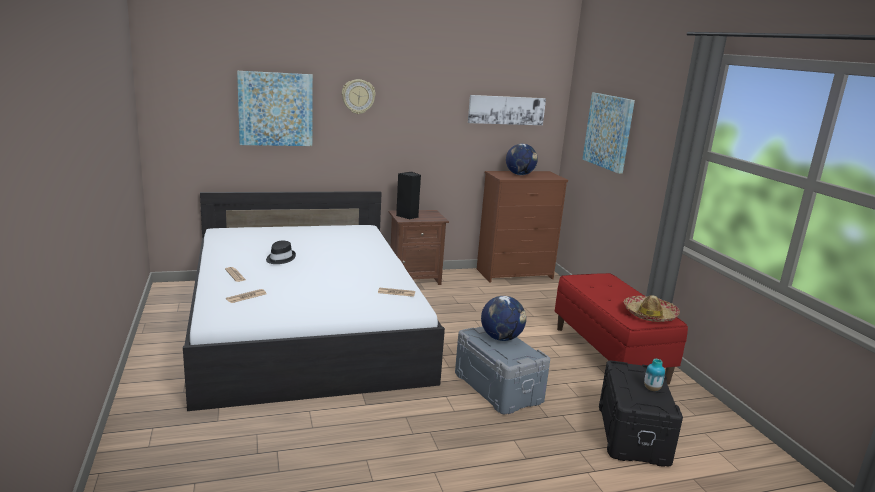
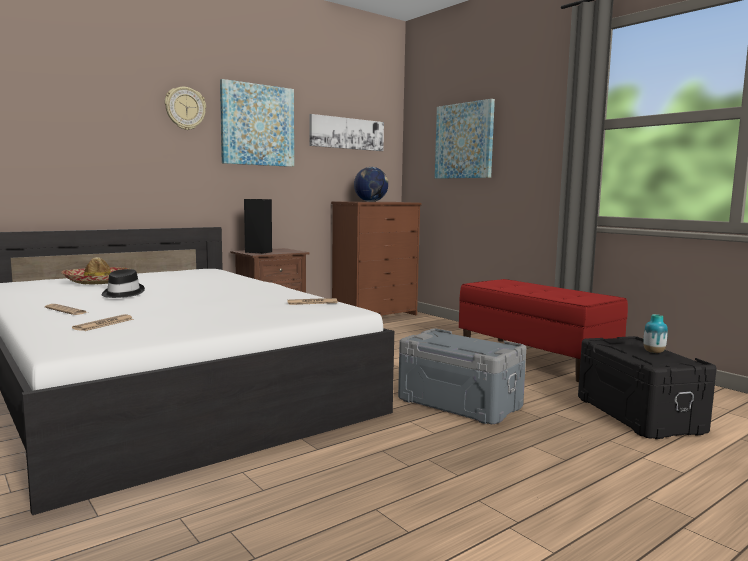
camera: 20 degrees left, 10 degrees down
picture [237,71,313,146] -> picture moved to [220,79,294,167]
globe [481,296,526,341] -> none
hat [623,295,680,322] -> hat moved to [61,257,130,284]

